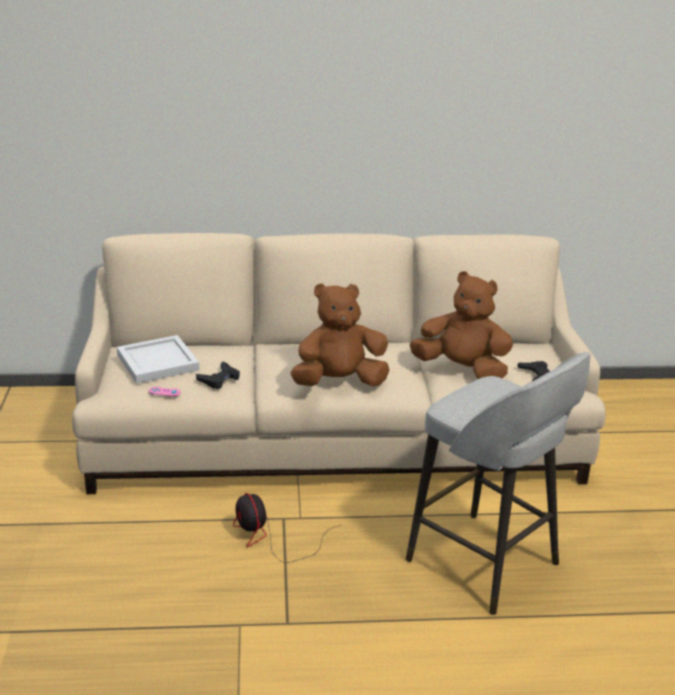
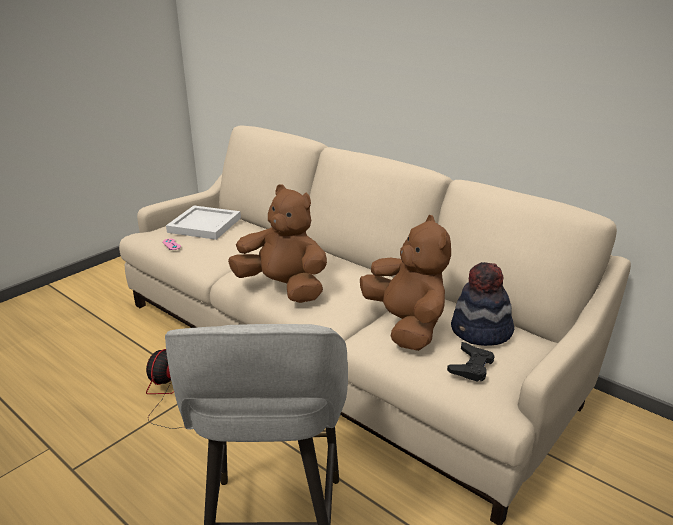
camera: 45 degrees right, 0 degrees up
black game controller [196,361,240,389] -> none
none -> hat [451,262,514,346]

